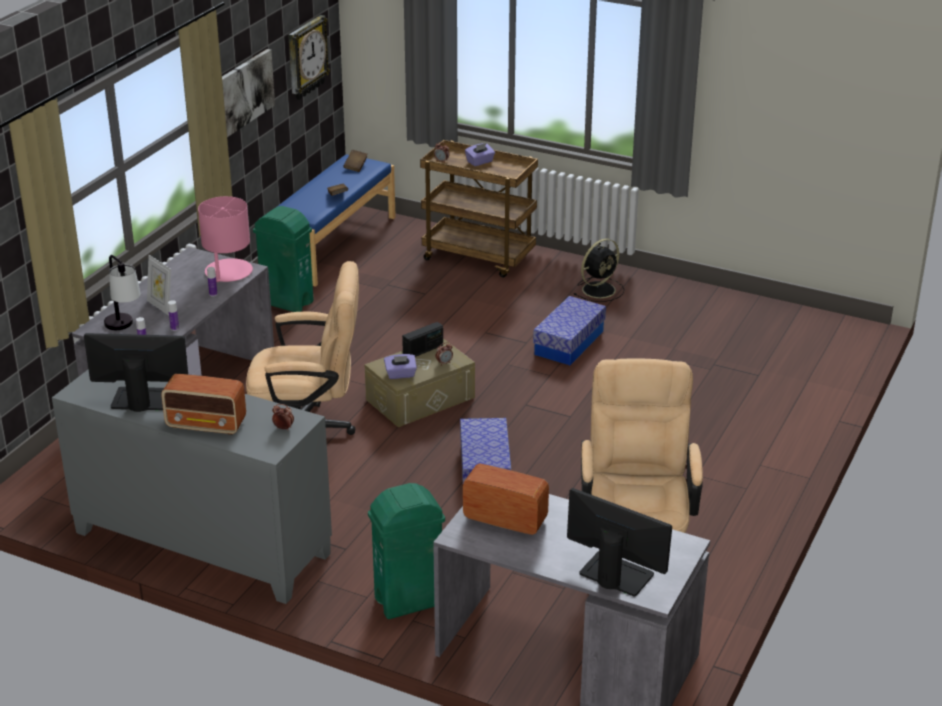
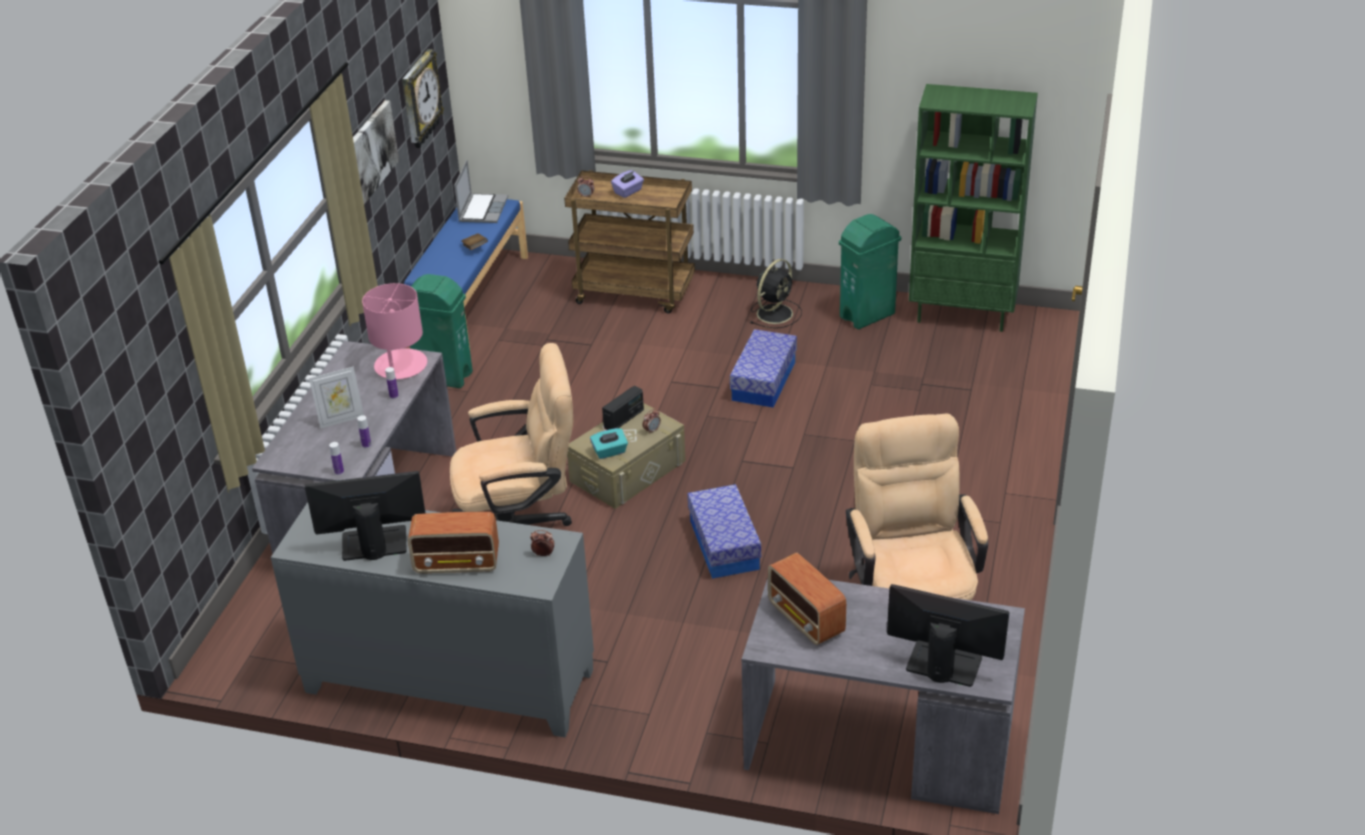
camera: 10 degrees left, 5 degrees up
table lamp [104,255,141,330] -> none
picture frame [147,255,171,316] -> picture frame turned 60 degrees counterclockwise [309,366,364,429]
brown book [343,150,368,172] -> laptop [454,160,508,223]
green trash can [368,483,445,619] -> green trash can moved to [839,214,901,329]
purple tissue box [384,354,417,379] -> turquoise tissue box [590,428,628,459]
radio [463,464,549,535] -> radio turned 135 degrees counterclockwise [768,553,846,645]
none -> green bookcase [909,84,1038,332]

